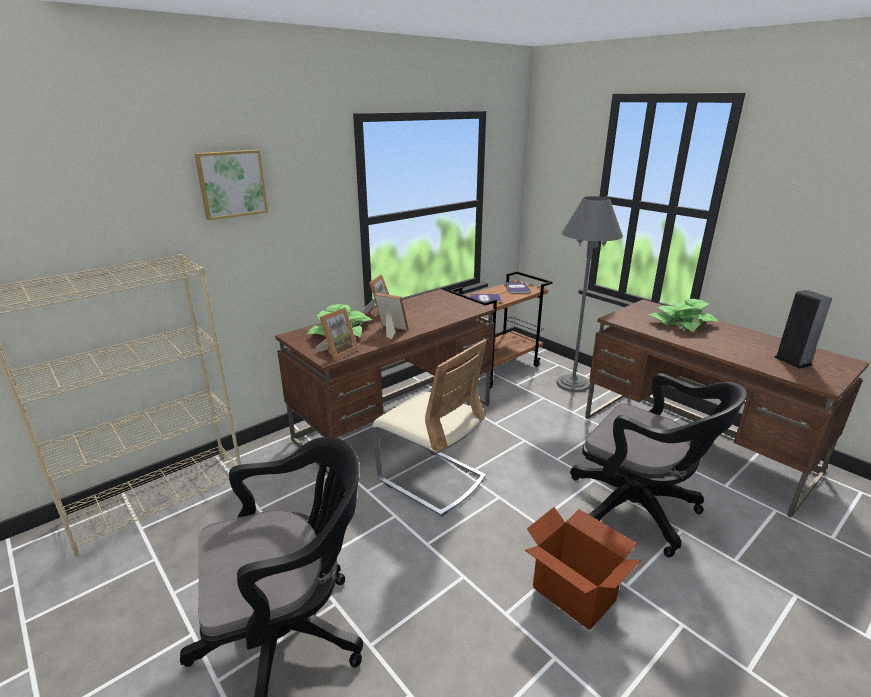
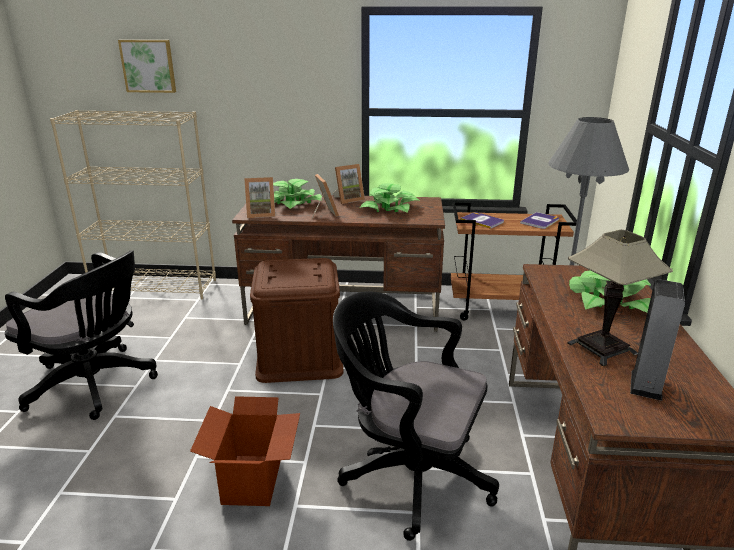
camera: 45 degrees right, 0 degrees up
picture [194,150,268,220] -> picture moved to [118,40,176,93]
beige chair [372,339,486,516] -> brown storage box [250,258,343,383]
black office chair [570,373,747,557] -> black office chair turned 120 degrees clockwise [333,291,499,541]
none -> potted plant [360,183,419,213]
none -> table lamp [567,230,673,366]

